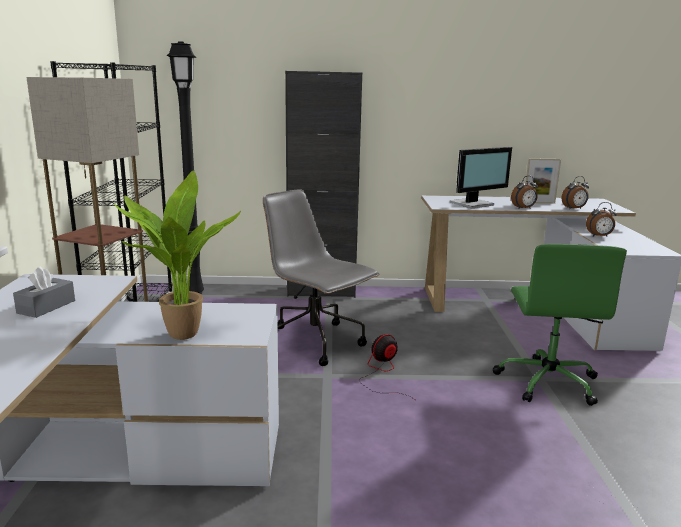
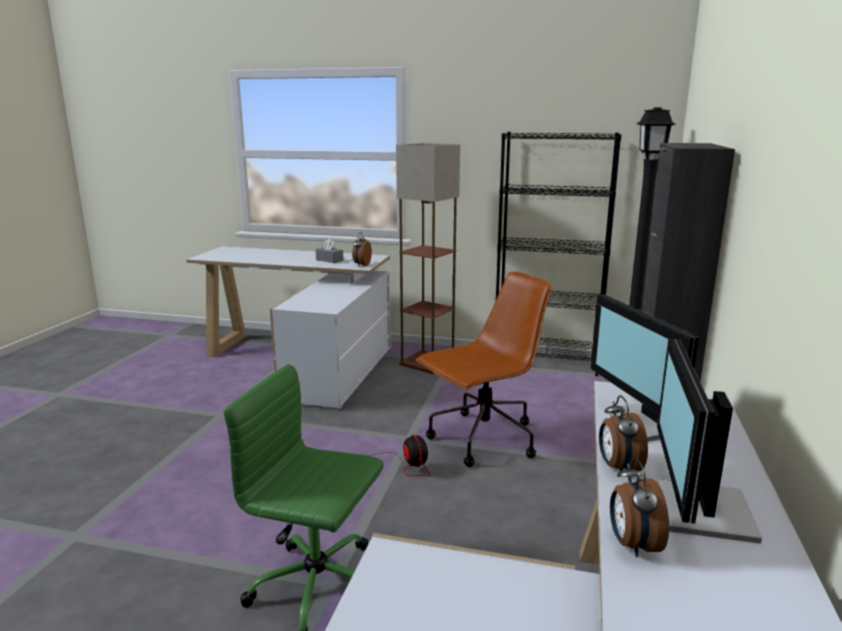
camera: 105 degrees right, 0 degrees up
potted plant [114,171,241,340] -> none
grey office chair [263,190,379,366] -> brown office chair [416,271,551,467]
picture frame [526,158,561,204] -> monitor [657,338,762,544]
alarm clock [586,202,617,236] -> alarm clock moved to [352,232,372,267]

